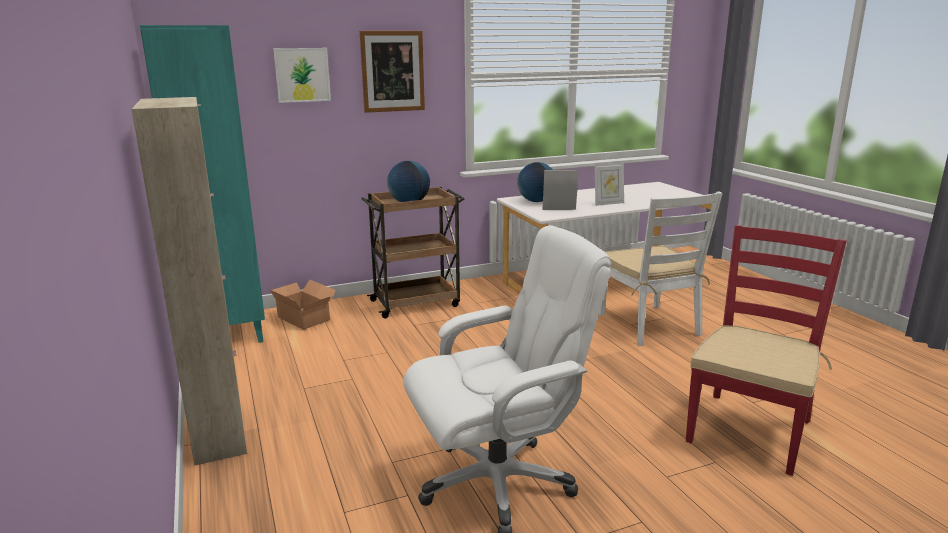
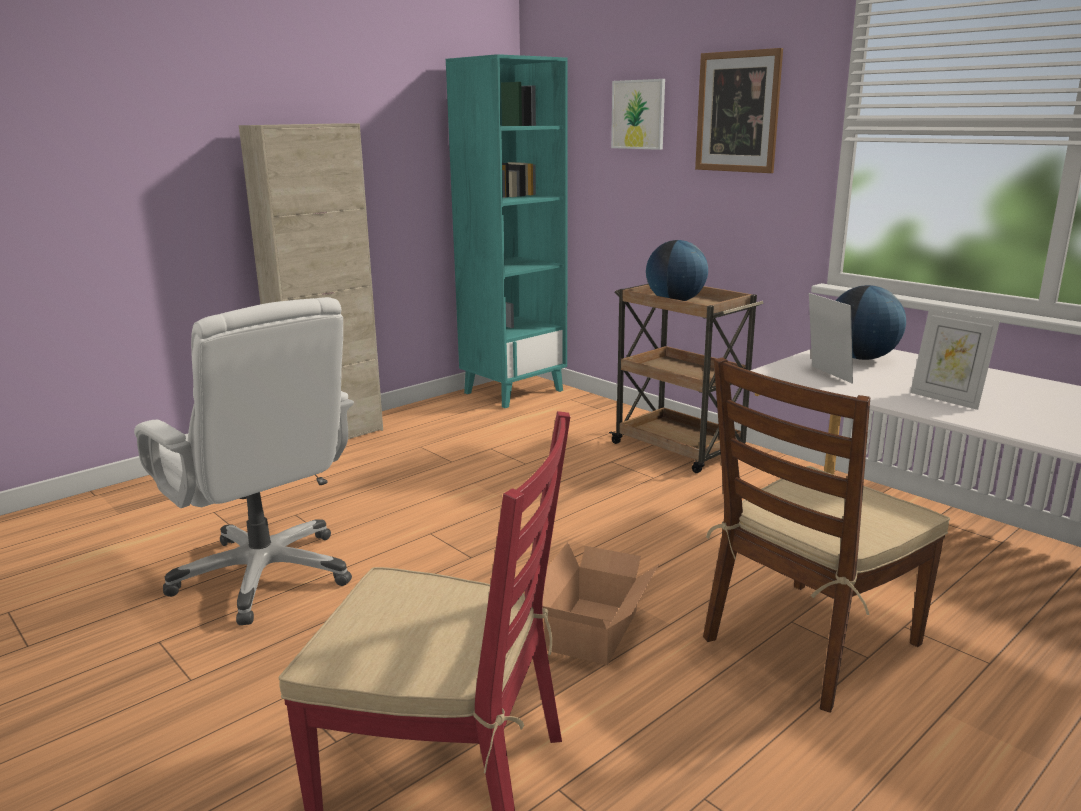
camera: 70 degrees right, 0 degrees up
cardboard box [269,280,336,330] -> cardboard box moved to [542,542,659,665]
white chair [599,191,723,346] -> brown chair [703,357,950,713]

